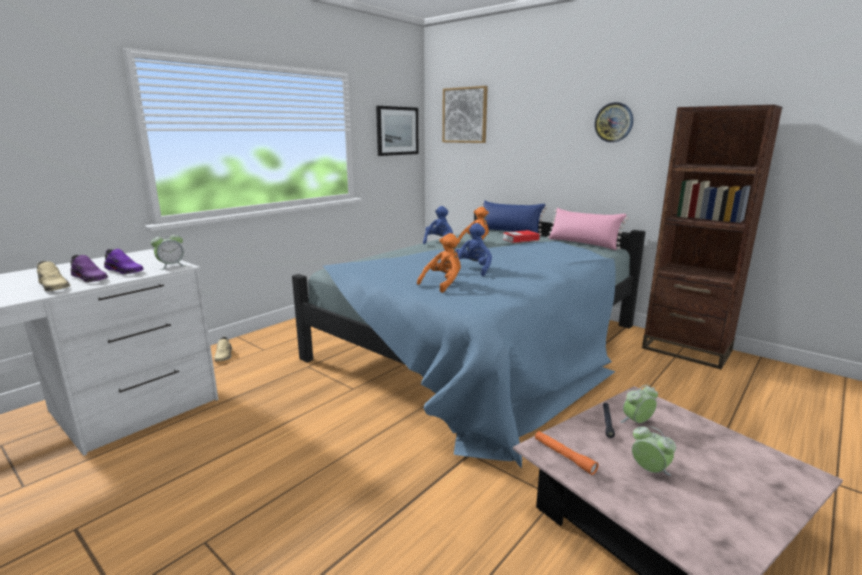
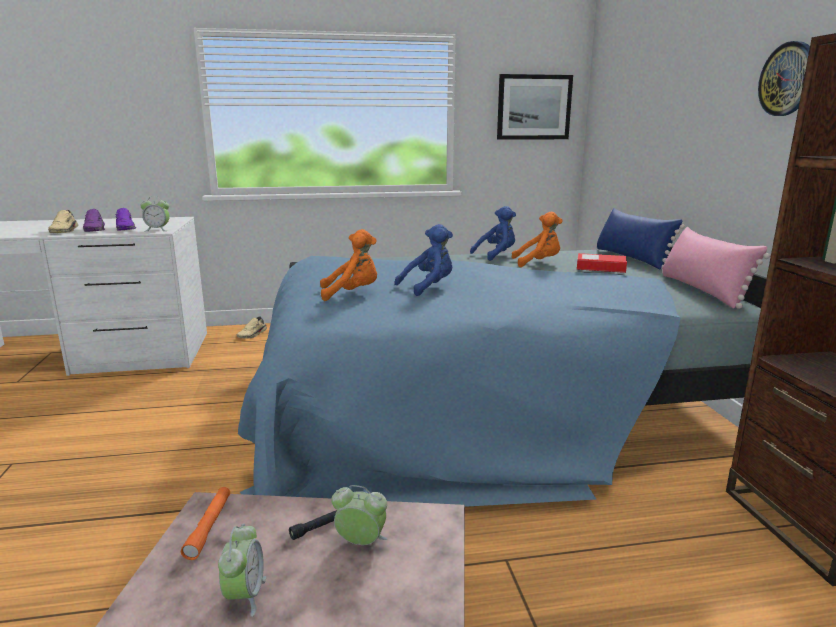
camera: 40 degrees right, 0 degrees up
picture [442,86,488,143] -> none

